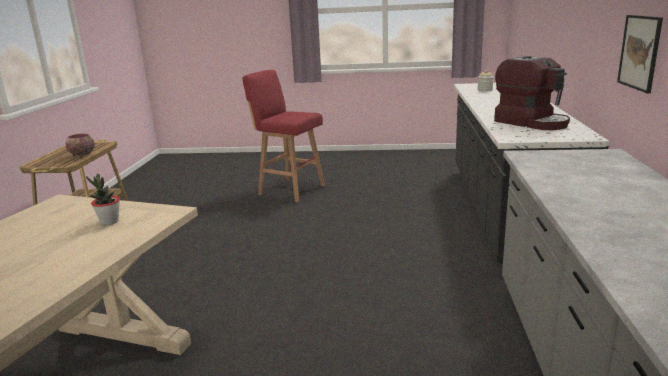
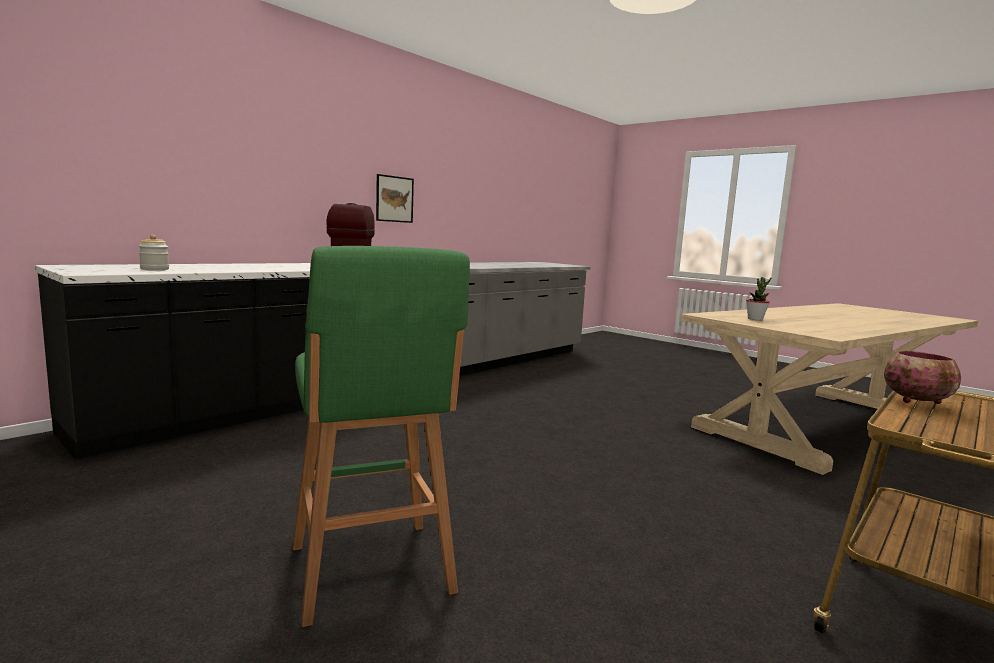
camera: 145 degrees left, 10 degrees down
red stool [243,70,325,202] -> green stool [293,246,470,627]

